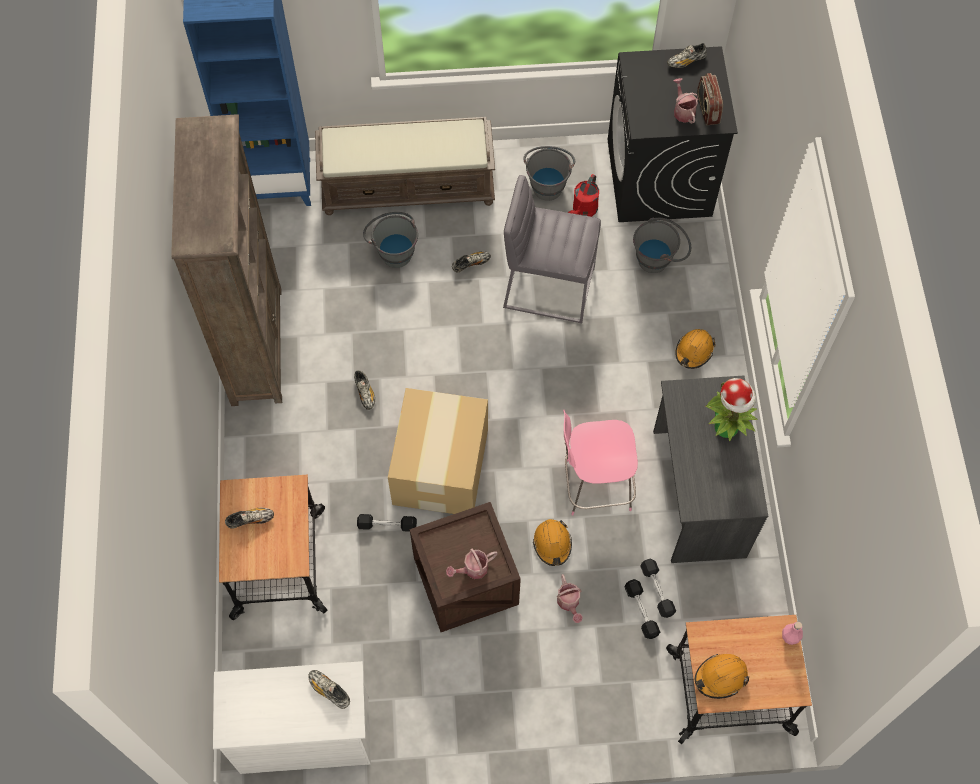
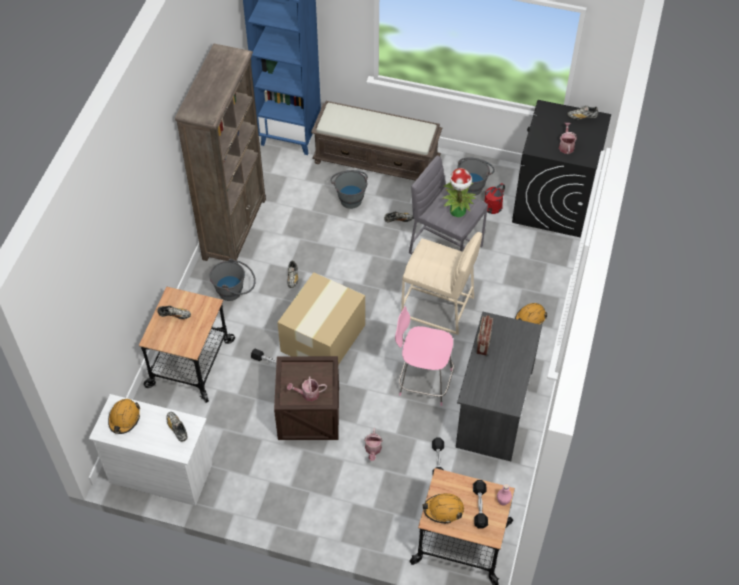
camera: 20 degrees right, 10 degrees down
orange hard hat [533,519,572,566] -> orange hard hat moved to [108,399,140,434]
black dumbbell [625,579,660,639] -> black dumbbell moved to [473,480,488,529]
grey bucket [633,218,691,273] -> grey bucket moved to [210,259,256,301]
radio [697,73,723,125] -> radio moved to [476,315,493,356]
potted plant [706,378,758,441] -> potted plant moved to [443,168,476,217]
none -> beige stool [401,232,482,335]

